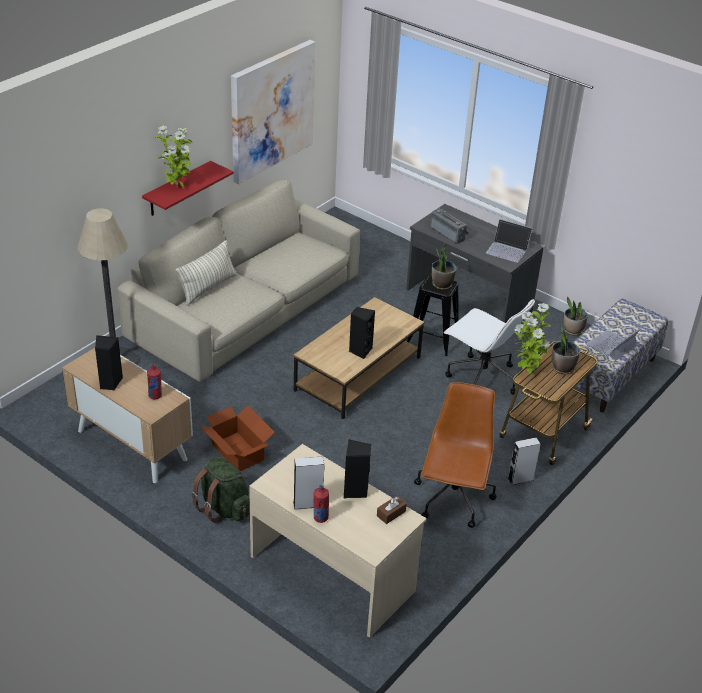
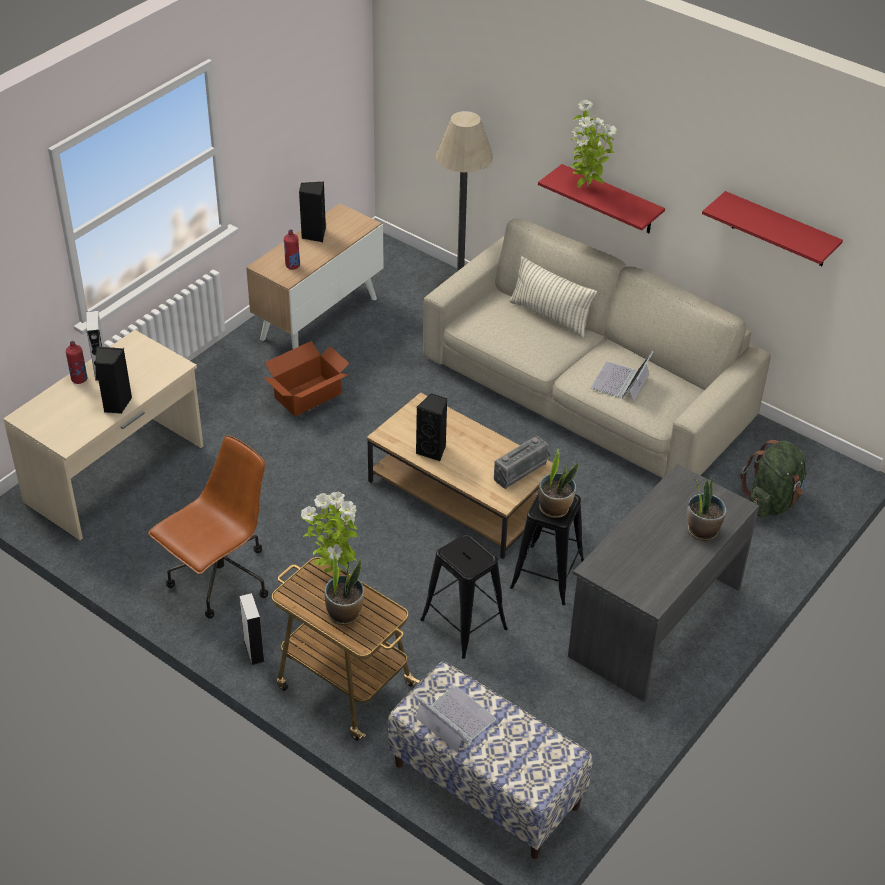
camera: 90 degrees right, 5 degrees up
green backpack [191,457,250,523] -> green backpack moved to [740,440,806,518]
picture [231,40,316,184] -> red shelf [702,191,843,266]
brown tissue box [377,496,407,524] -> none
brown office chair [414,382,497,528] -> brown office chair turned 60 degrees counterclockwise [148,435,268,619]
radio [430,208,469,244] -> radio moved to [494,436,552,489]
white office chair [443,299,535,395] -> black stool [420,533,508,659]
laptop [486,219,533,263] -> laptop moved to [591,351,654,402]
potted plant [564,297,588,336] -> potted plant moved to [687,470,727,541]

